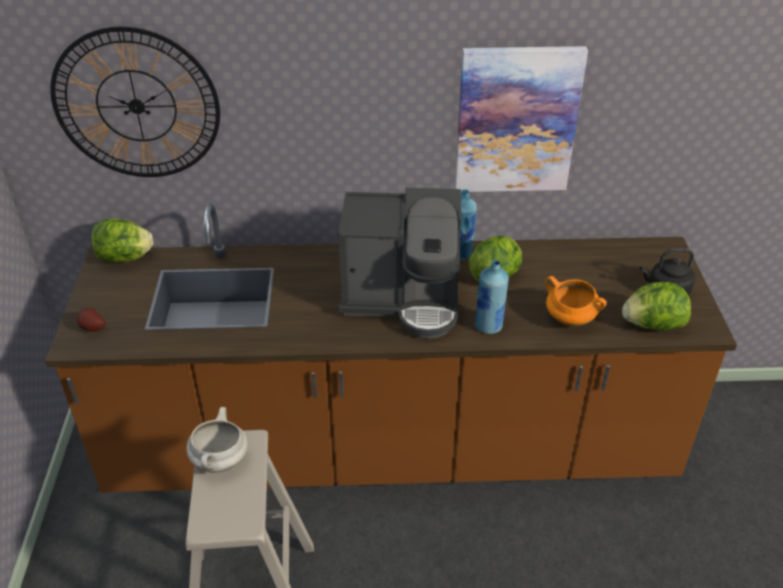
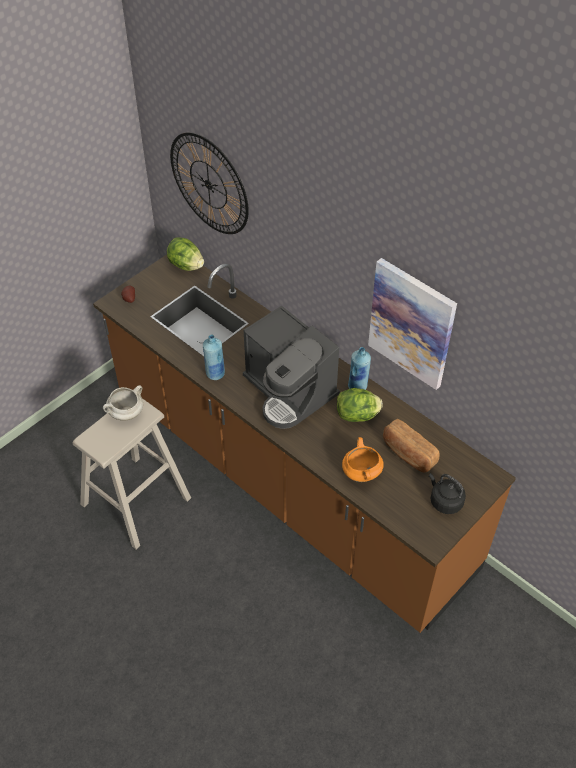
camera: 45 degrees right, 10 degrees up
blue bottle [475,260,509,334] -> blue bottle moved to [203,334,225,380]
lettuce [622,282,691,330] -> none
none -> bread [383,419,440,473]

